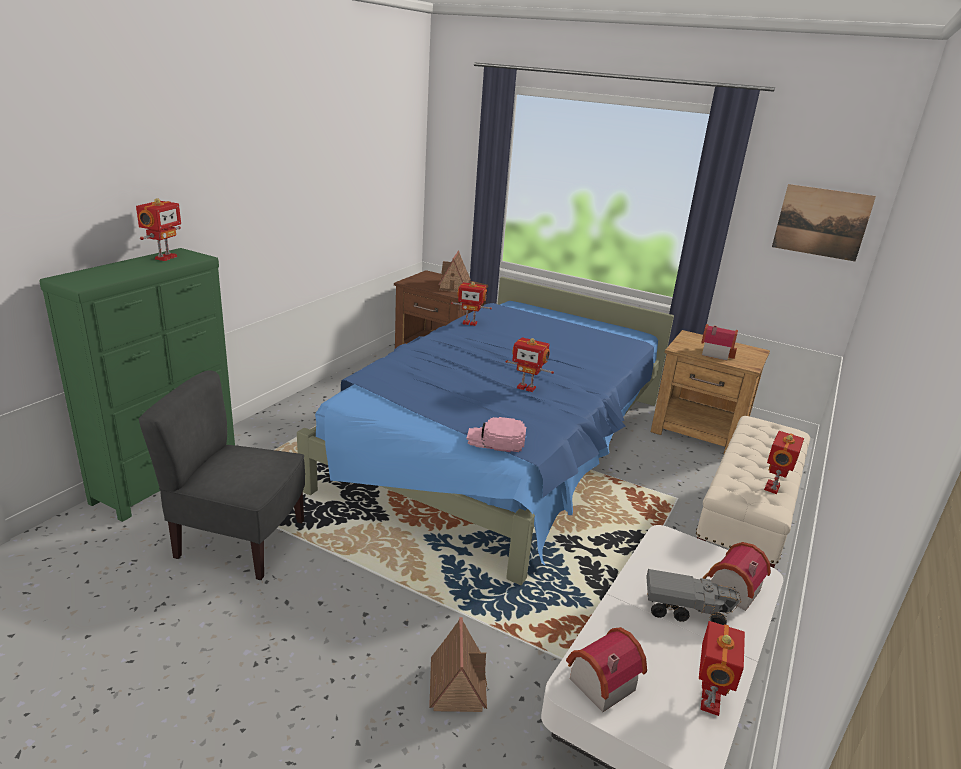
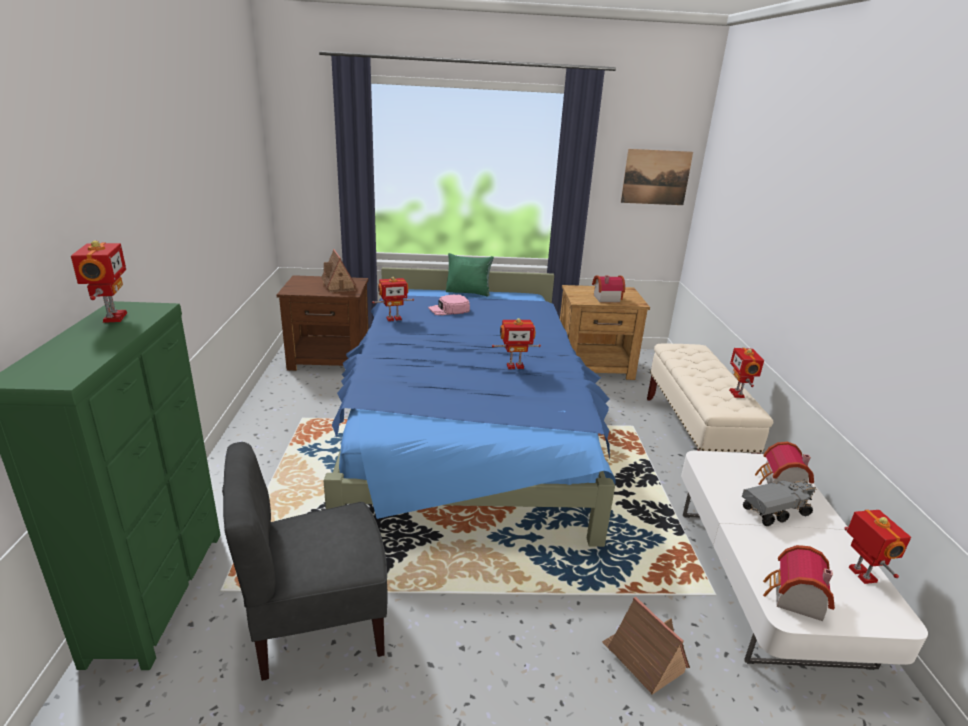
camera: 30 degrees left, 0 degrees up
pink cap [466,417,526,452] -> pink cap moved to [428,294,470,315]
none -> green pillow [446,253,494,296]

